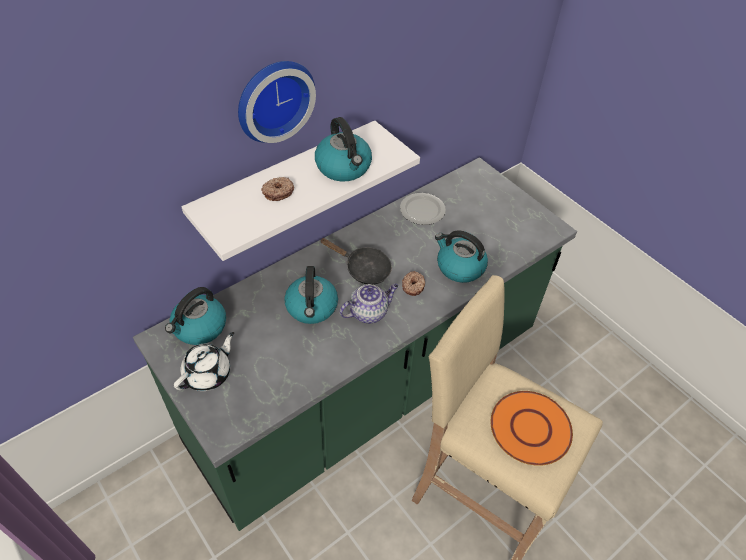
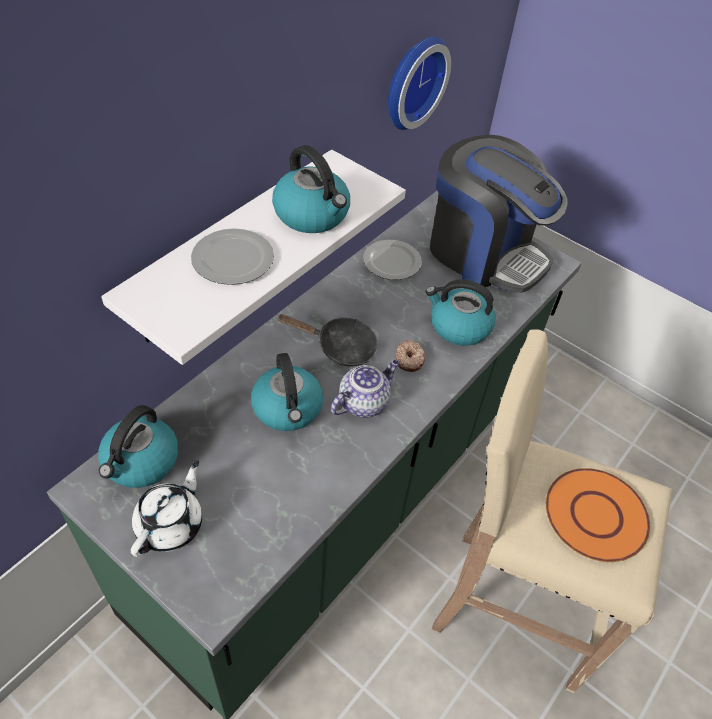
camera: 15 degrees left, 0 degrees up
wall clock [238,61,316,143] -> wall clock moved to [388,37,451,130]
donut [261,177,294,201] -> plate [191,228,274,285]
none -> coffee machine [430,135,568,293]

